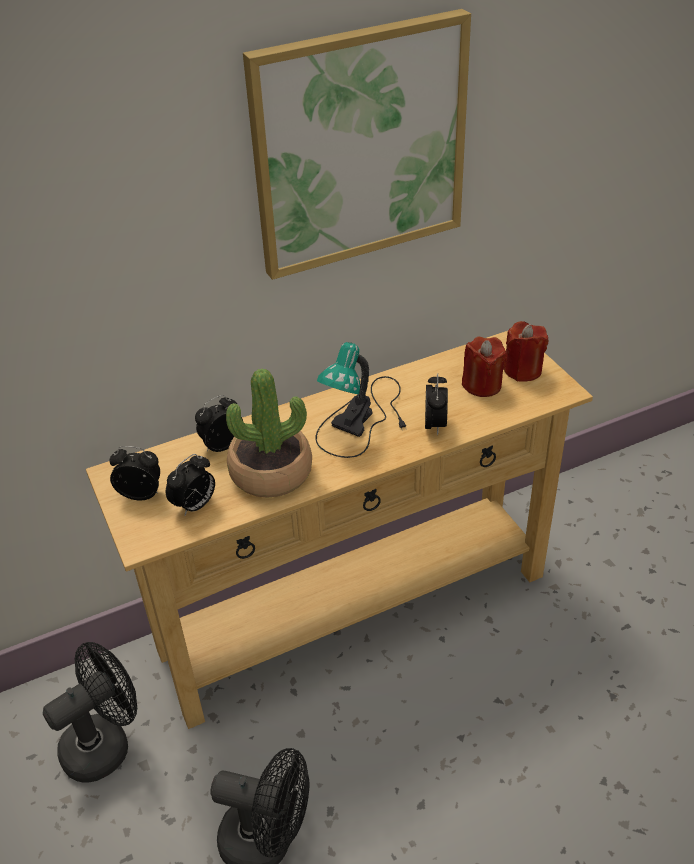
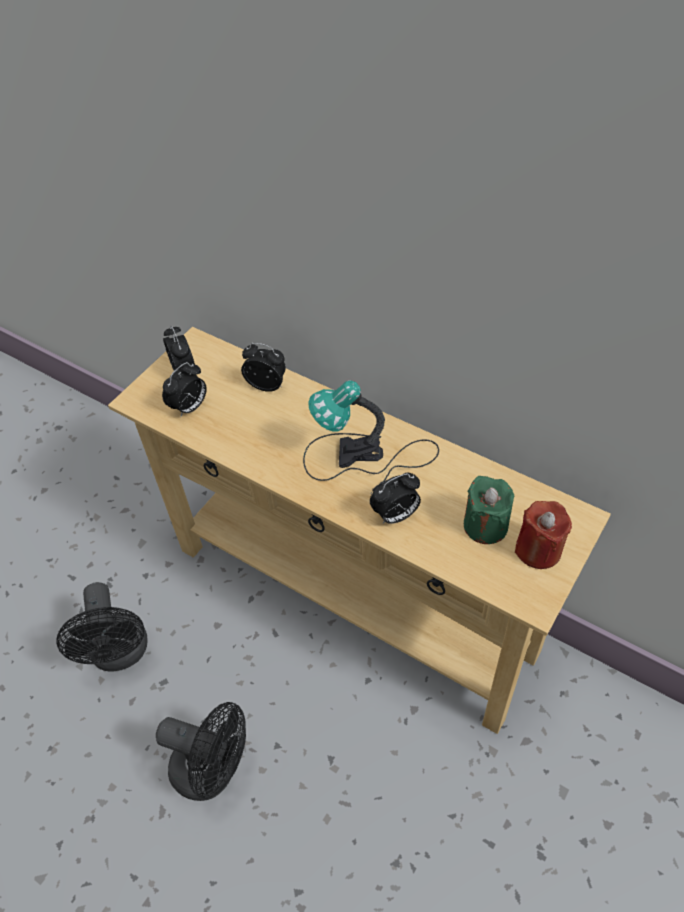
camera: 60 degrees right, 10 degrees up
black fan [43,642,137,782] -> black fan moved to [156,702,246,801]
alarm clock [166,454,215,515] -> alarm clock turned 60 degrees counterclockwise [162,362,207,417]
potted plant [226,369,312,498] -> none
picture [243,9,471,280] -> none
red candle [462,337,507,397] -> green candle [464,476,514,544]

